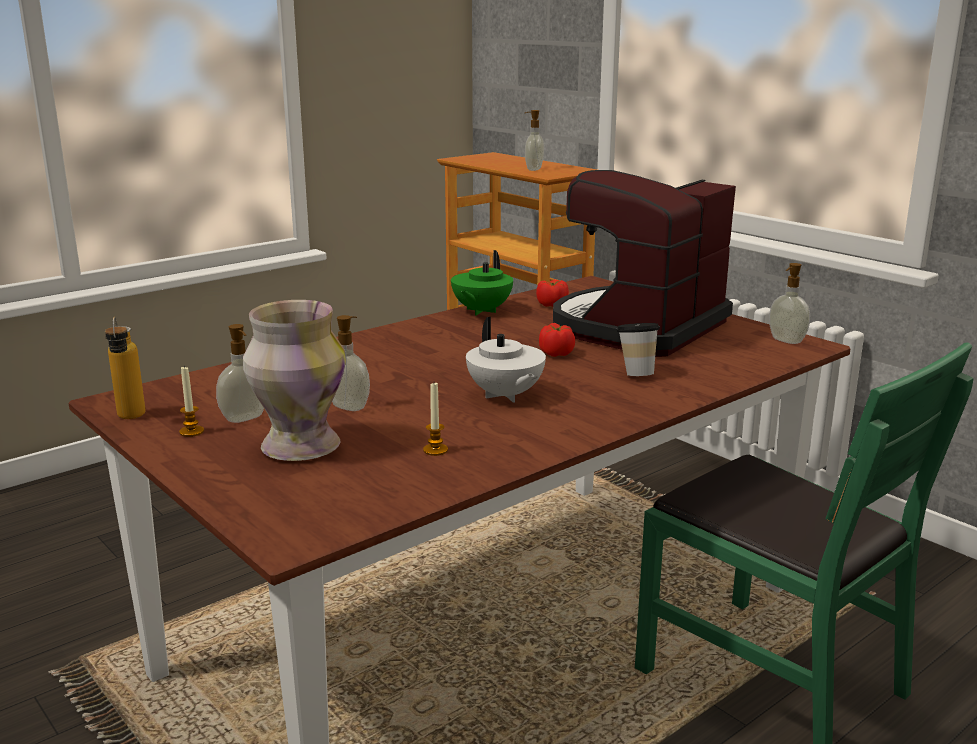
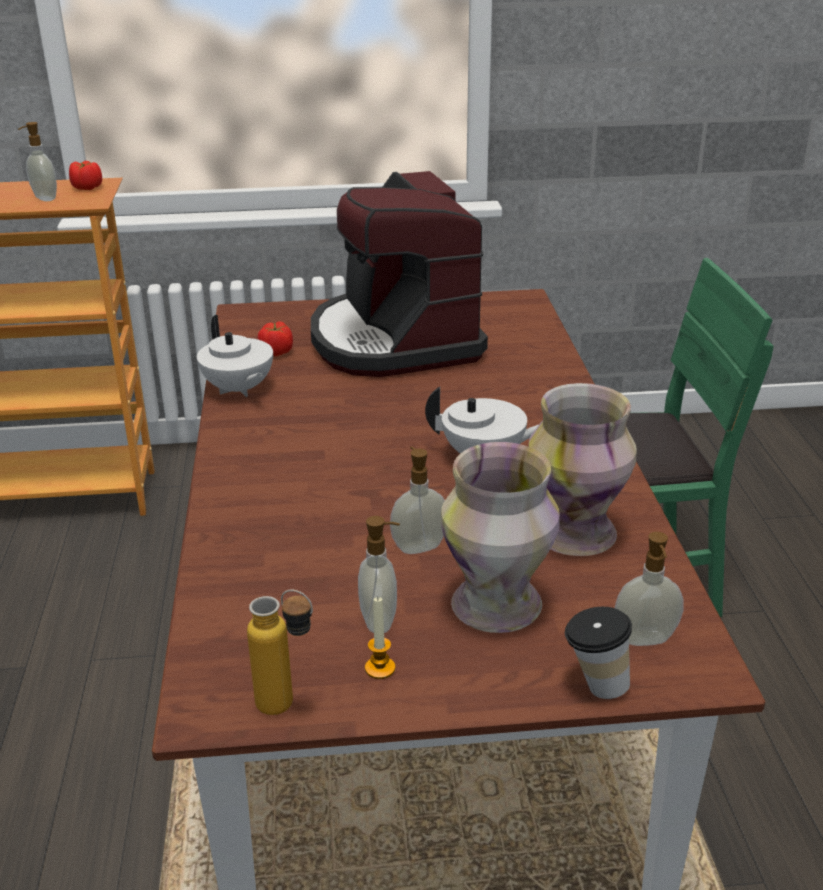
camera: 55 degrees left, 10 degrees up
candle [423,383,448,456] -> vase [528,383,637,556]
green teapot [451,250,513,316] -> white teapot [197,315,273,397]
tomato [539,323,575,357] -> tomato moved to [69,161,102,190]
cup [617,323,660,376] -> cup moved to [565,607,632,699]
soap dispenser [769,263,810,344] -> soap dispenser moved to [615,532,684,646]

